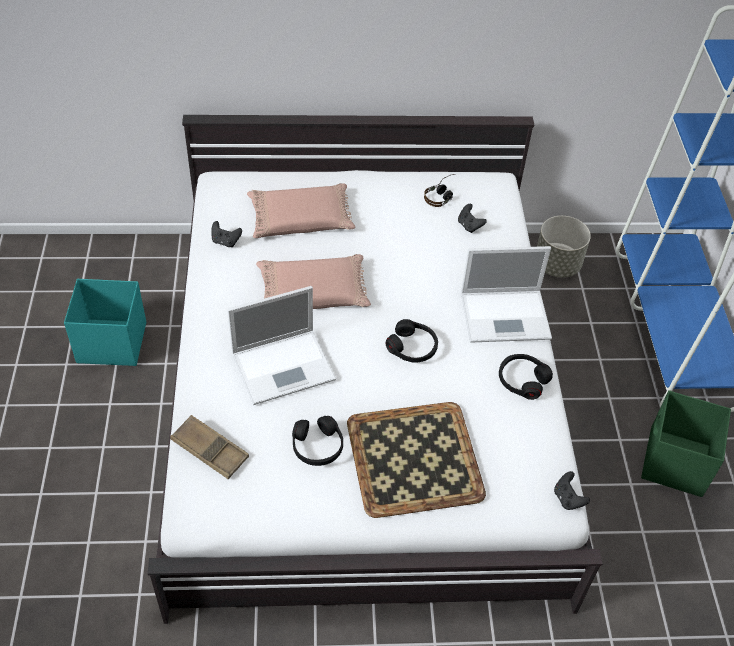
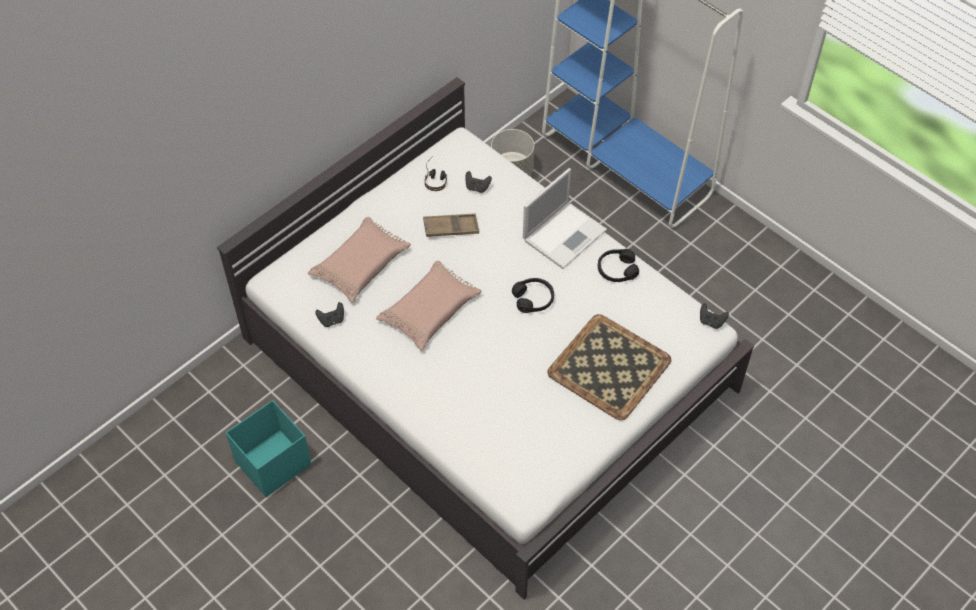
camera: 40 degrees left, 5 degrees up
brown tray [170,415,249,479] -> brown tray moved to [423,213,479,237]
laptop [227,286,336,405] -> none
black headphones [292,416,343,466] -> none
green storage box [641,390,731,497] -> none

